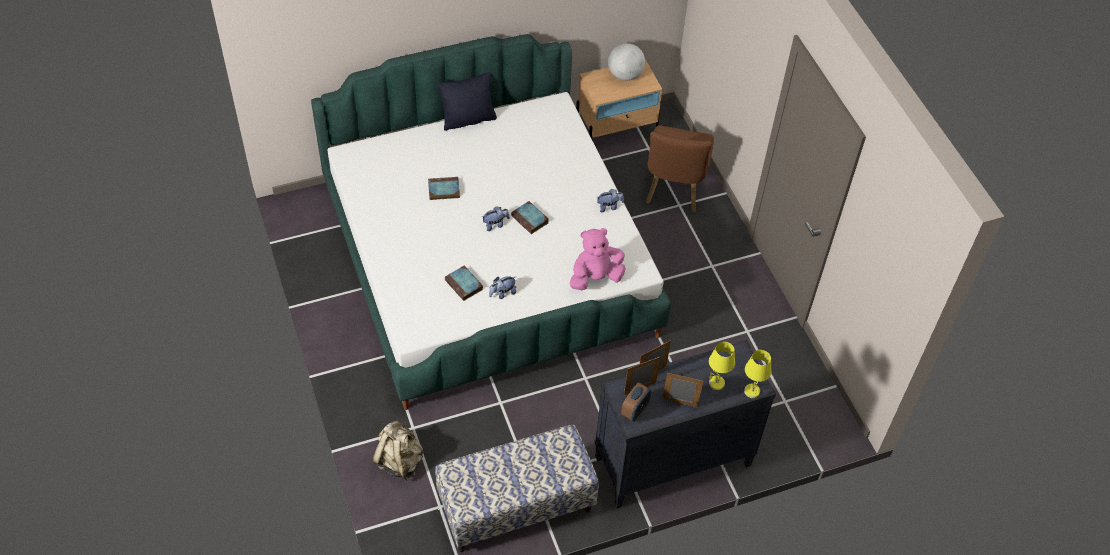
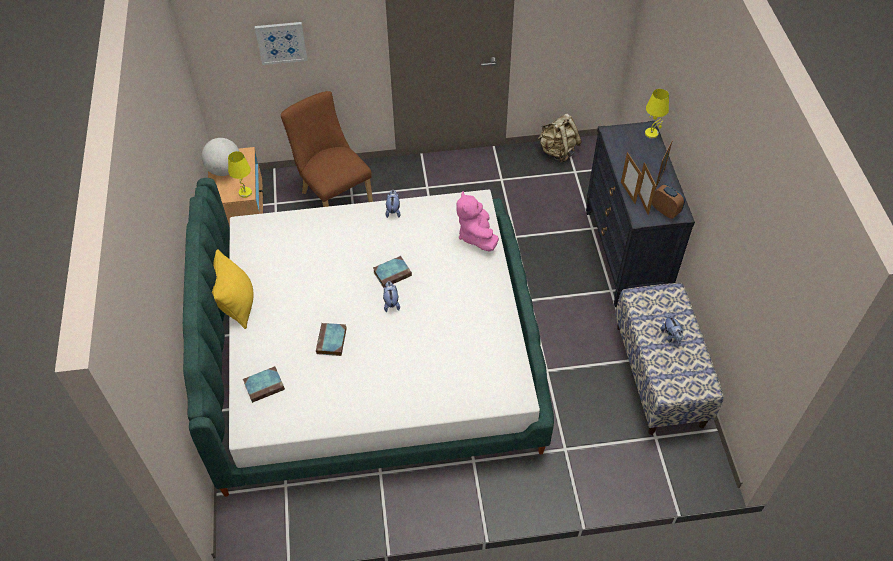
camera: 75 degrees left, 0 degrees up
beige backpack [372,421,423,480] -> beige backpack moved to [538,113,582,163]
black pillow [438,72,497,131] -> yellow pillow [212,249,254,329]
book [445,265,483,301] -> book moved to [243,366,285,403]
plush toy [489,276,516,299] -> plush toy moved to [661,314,683,347]
brown chair [646,125,714,212] -> brown chair turned 150 degrees counterclockwise [281,91,373,207]
yellow table lamp [709,342,735,390] -> yellow table lamp moved to [228,151,252,198]
none -> picture [255,22,307,65]

